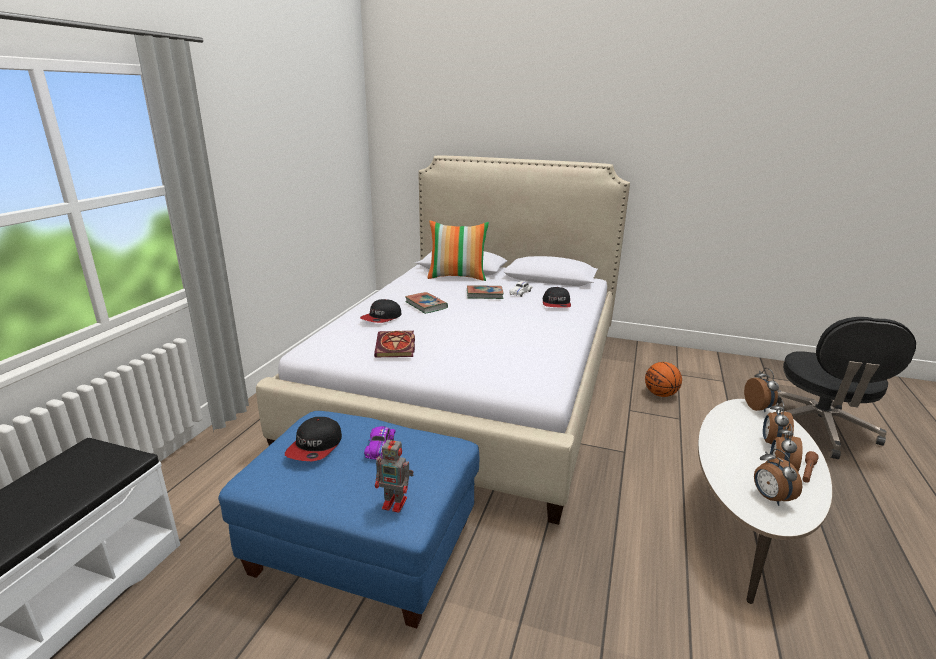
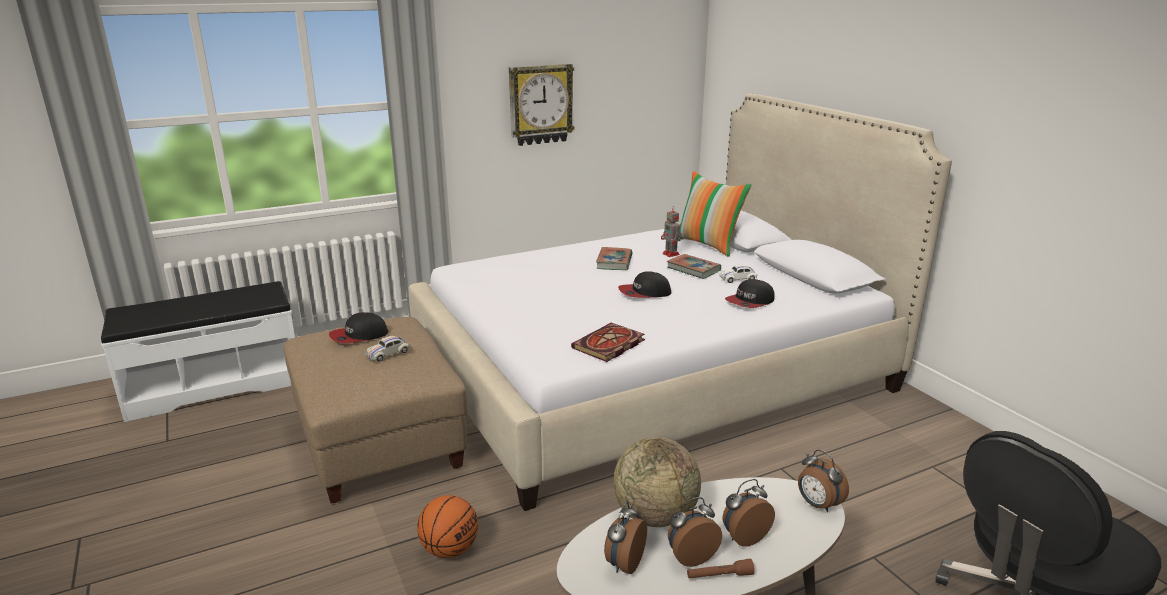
camera: 45 degrees right, 0 degrees up
blue ottoman [218,411,479,629] -> beige ottoman [283,317,468,503]
cap [360,299,402,323] -> cap moved to [618,271,671,298]
purple toy car [364,426,395,459] -> white toy car [365,336,410,362]
book [374,331,415,357] -> book moved to [571,323,645,362]
toy robot [375,435,413,513] -> toy robot moved to [661,206,682,257]
basketball [645,362,682,397] -> basketball moved to [417,495,478,558]
alarm clock [744,368,779,412] -> alarm clock turned 105 degrees clockwise [798,450,849,513]
none -> wall clock [509,64,575,146]
none -> globe [613,437,701,527]

